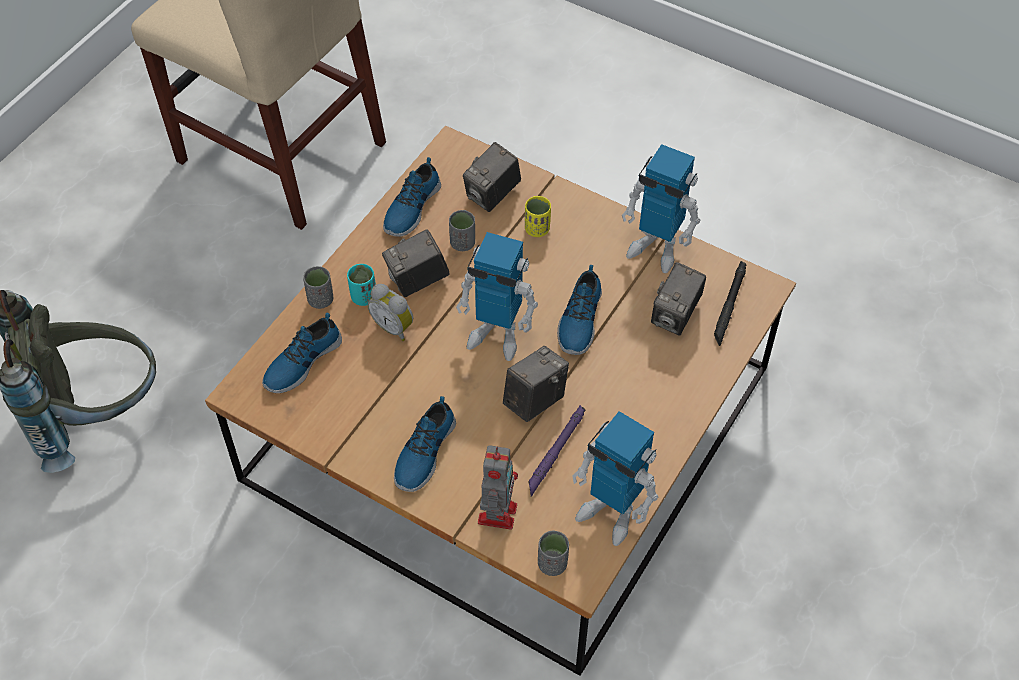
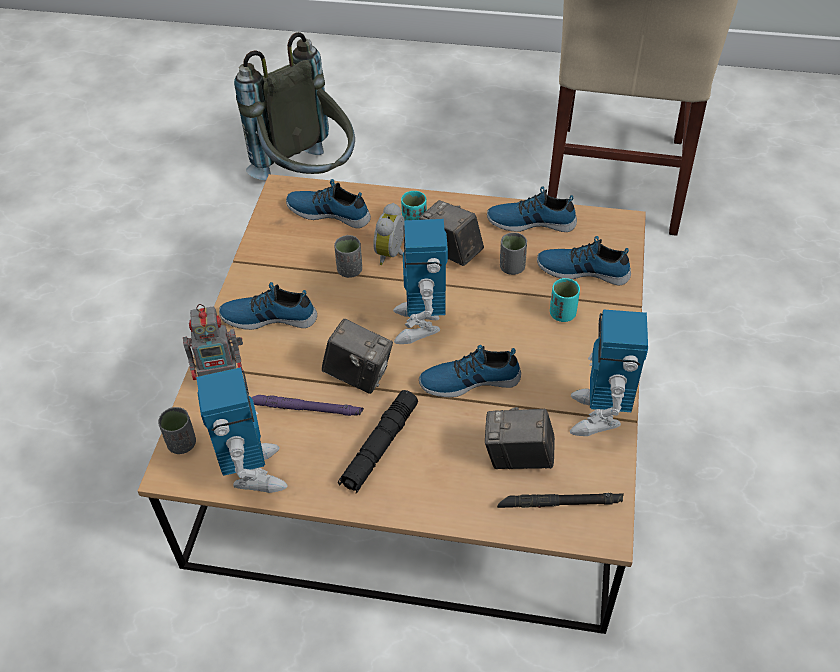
camera: 70 degrees right, 5 degrees down
grey cup [303,266,333,309] -> grey cup moved to [334,235,362,278]
camera [463,142,521,212] -> shoe [537,236,631,285]
yellow cup [525,196,551,237] -> turquoise cup [550,278,580,322]
toy robot [572,411,658,546] -> toy robot turned 150 degrees clockwise [196,367,288,493]
none -> black flashlight [338,390,418,494]

